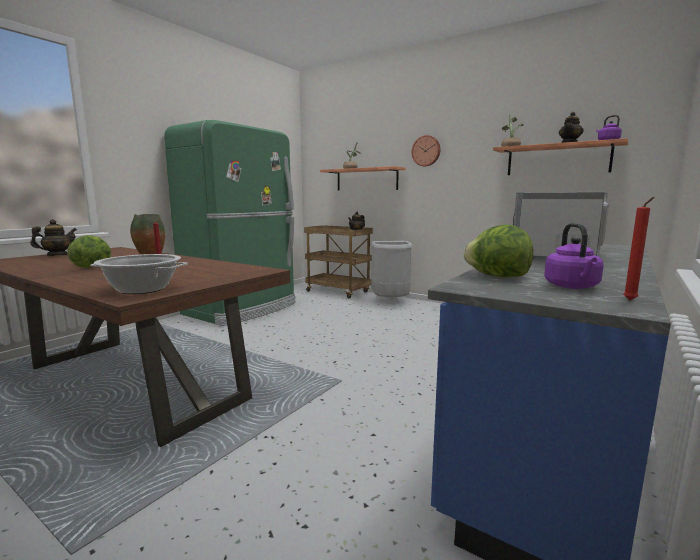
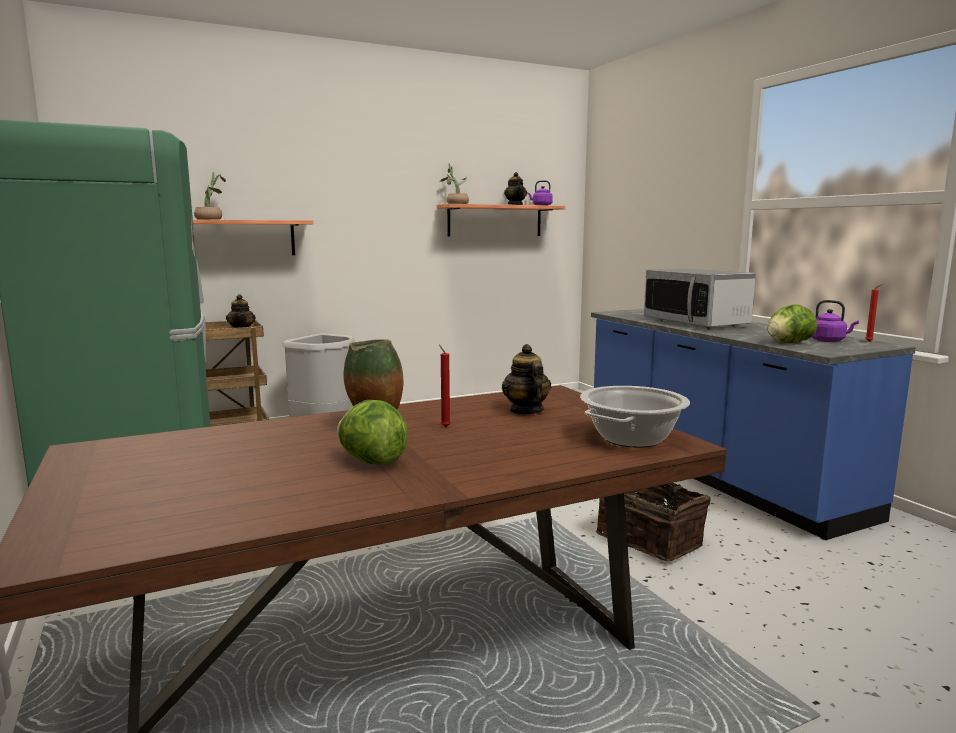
camera: 60 degrees left, 0 degrees up
teapot [30,219,77,256] -> teapot moved to [502,344,551,415]
wall clock [412,135,440,166] -> none
none -> basket [596,483,710,561]

